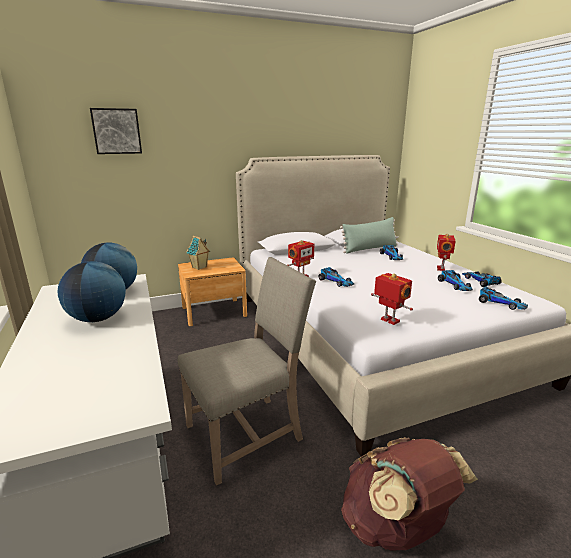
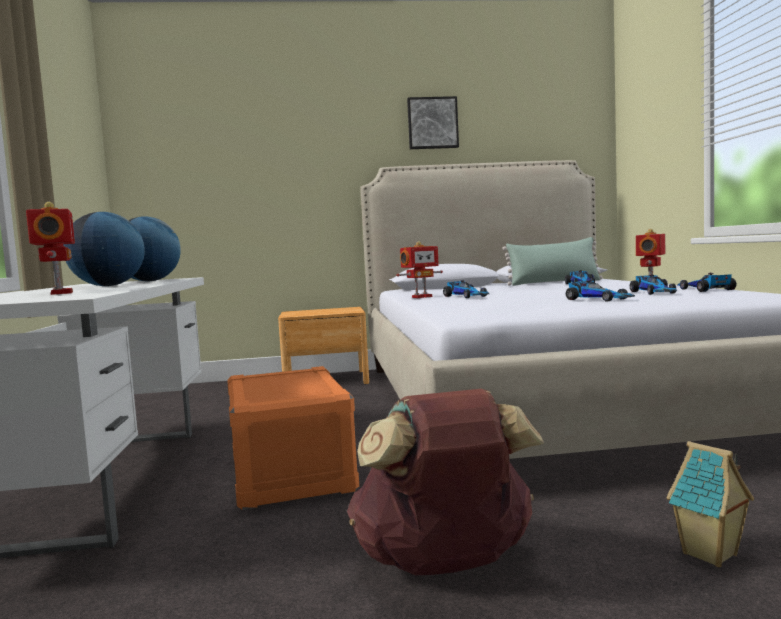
camera: 15 degrees right, 15 degrees down
picture [90,108,142,154] -> picture moved to [407,96,459,149]
beige chair [178,257,316,485] -> orange storage box [227,366,359,510]
toy house [186,236,210,270] -> toy house moved to [667,441,754,567]
toy robot [371,273,413,325] -> toy robot moved to [26,202,75,295]
toy car [479,286,528,310] -> toy car moved to [566,280,635,301]

